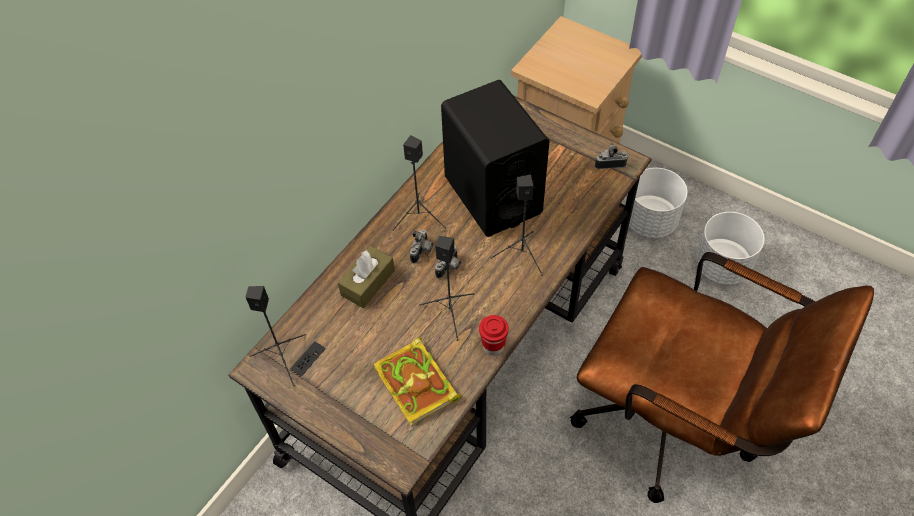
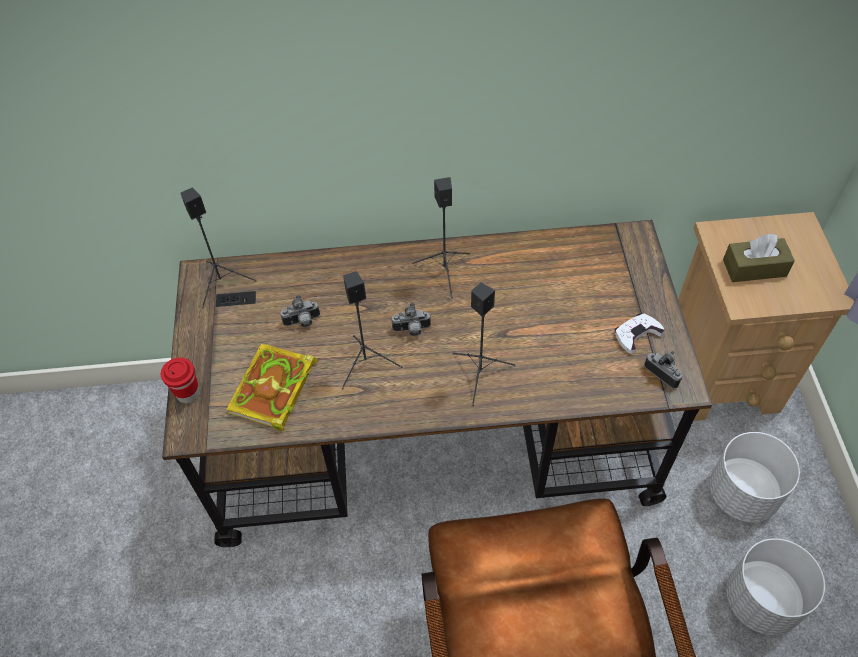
camera: 50 degrees right, 0 degrees up
brown tissue box [338,246,395,308] -> brown tissue box moved to [723,234,795,282]
camera [410,229,433,263] -> camera moved to [280,295,320,327]
black speaker [441,80,550,237] -> none
red cup [479,315,509,356] -> red cup moved to [161,358,200,403]
none -> white game controller [615,313,664,354]

